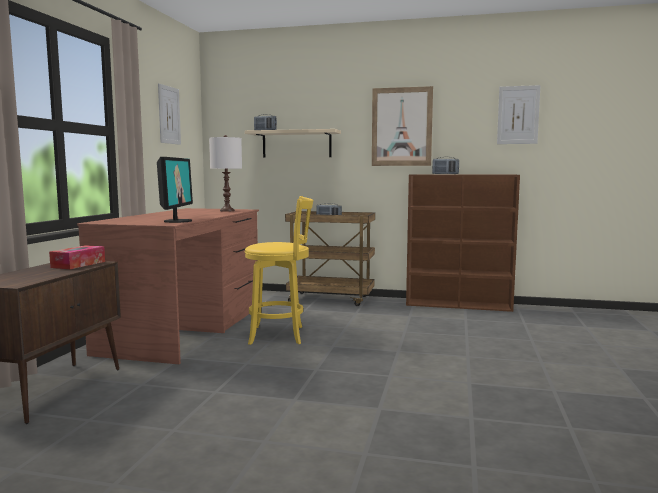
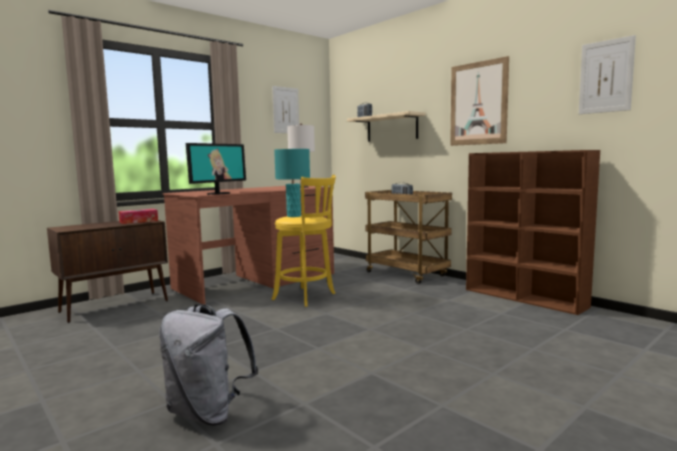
camera: 35 degrees right, 0 degrees up
radio [432,157,459,174] -> none
none -> grey backpack [159,304,259,426]
none -> turquoise table lamp [274,149,310,217]

